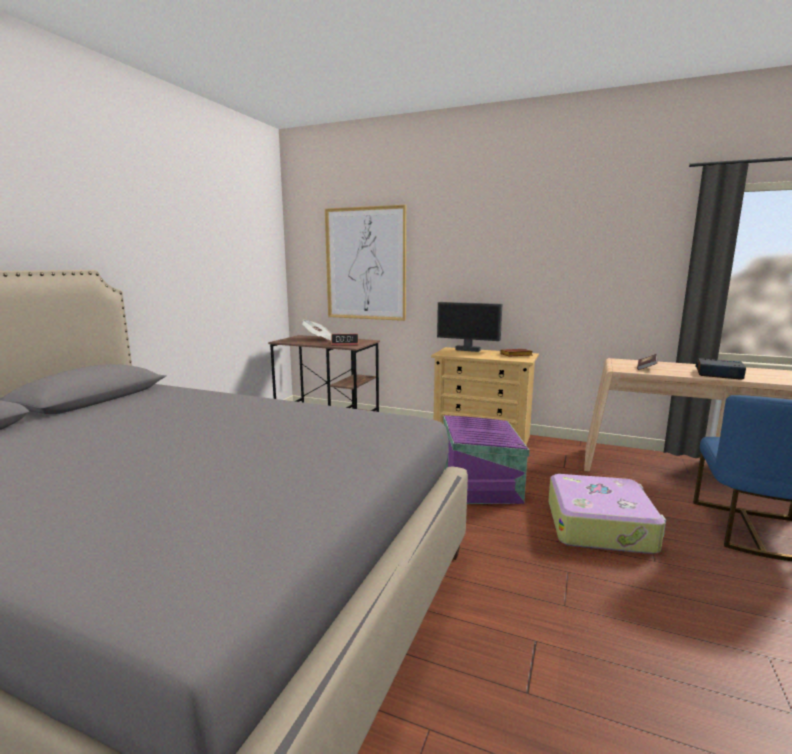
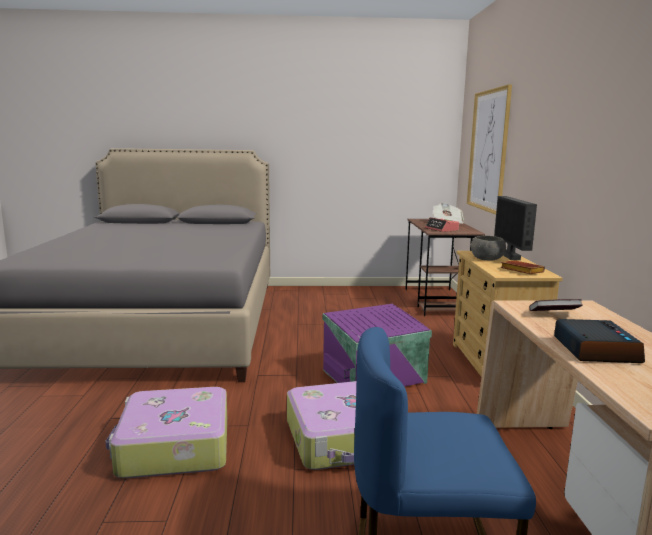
camera: 65 degrees right, 0 degrees up
none -> suitcase [105,387,227,478]
none -> grey bowl [471,236,506,261]

